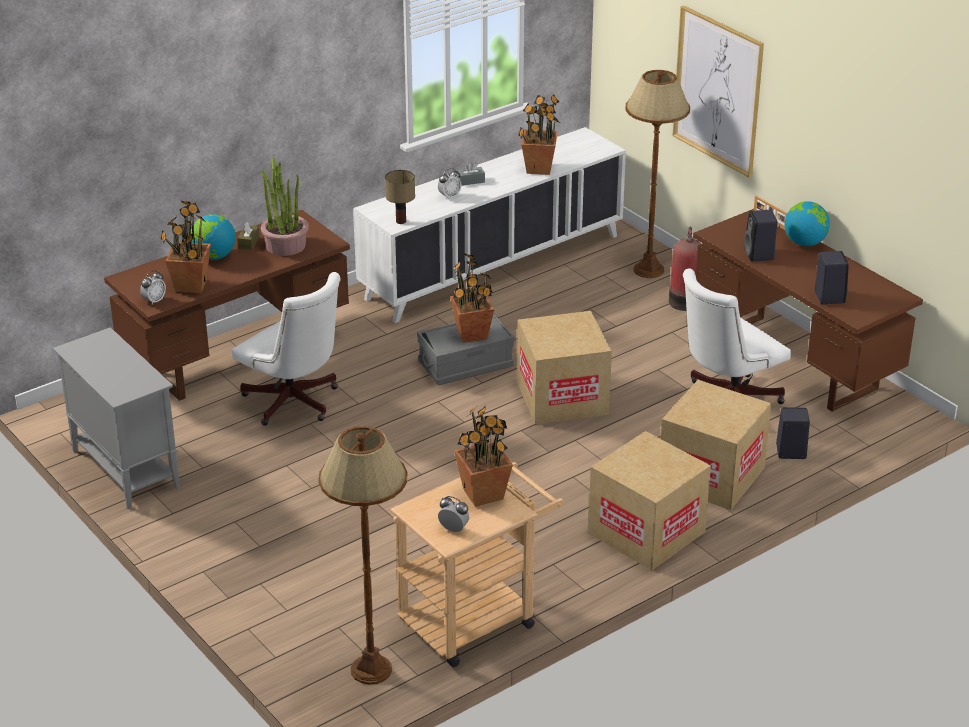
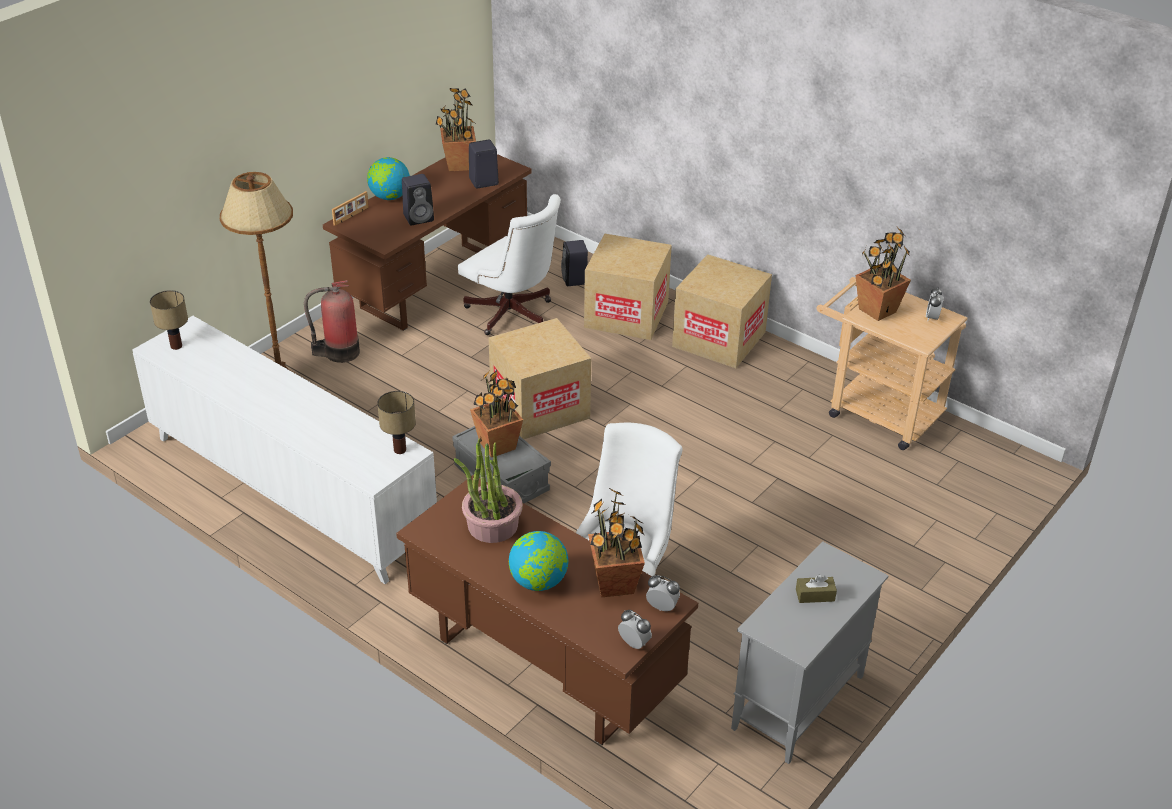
camera: 105 degrees left, 5 degrees up
brown tissue box [237,222,259,250] -> brown tissue box moved to [796,575,837,603]
brown floor lamp [318,426,408,684] -> none
alarm clock [438,168,462,200] -> alarm clock moved to [618,610,652,649]
grey tissue box [457,162,485,186] -> none
potted plant [518,95,560,175] -> potted plant moved to [436,88,476,171]
picture [673,5,764,177] -> none
none -> table lamp [150,290,188,350]

